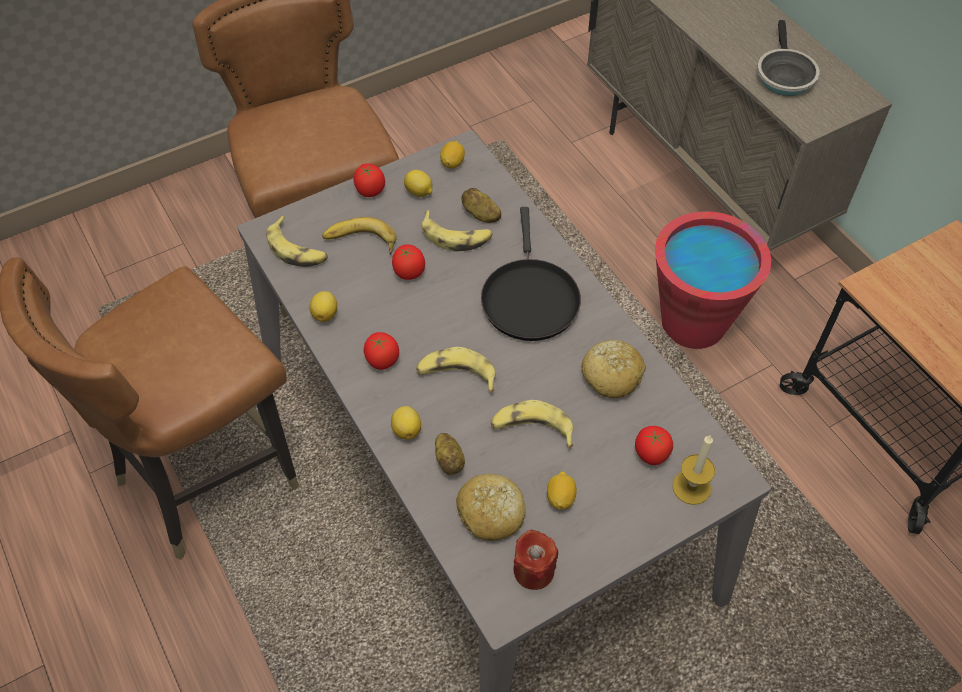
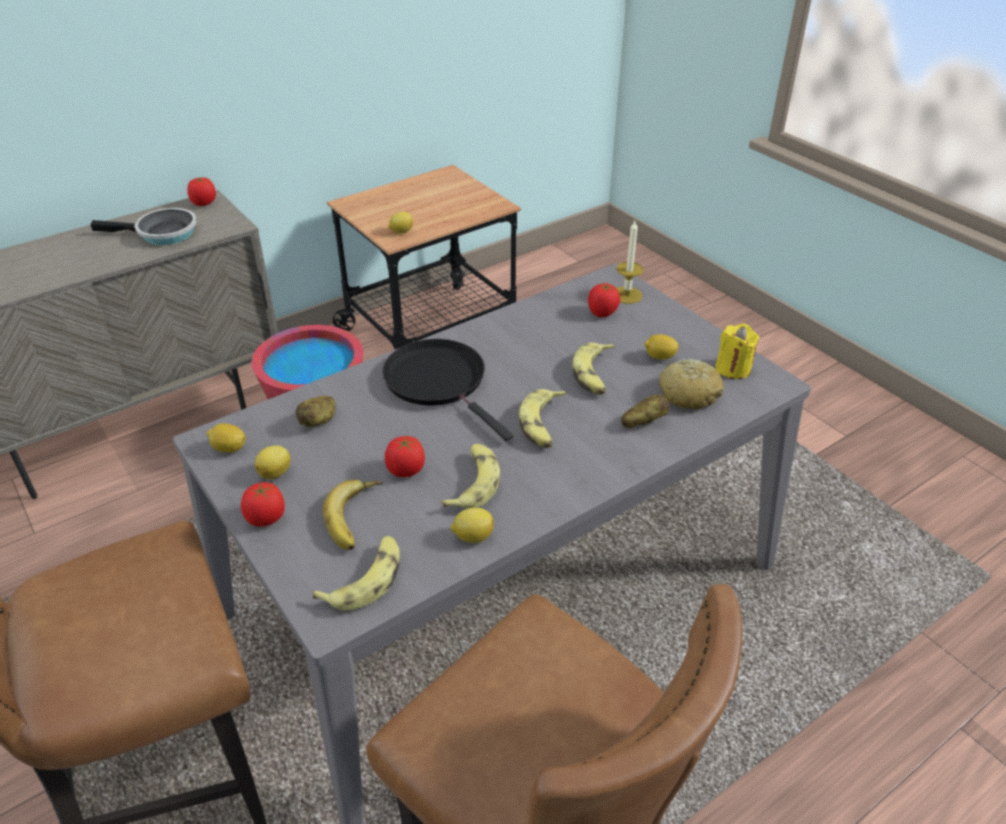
camera: 95 degrees left, 15 degrees down
tomato [364,332,399,370] -> tomato moved to [187,177,216,206]
lemon [391,406,421,440] -> lemon moved to [388,212,413,233]
banana [422,210,493,252] -> banana moved to [441,444,500,509]
black frying pan [481,207,581,341] -> black frying pan turned 120 degrees counterclockwise [382,339,513,441]
red candle [513,529,558,590] -> yellow candle [715,323,760,379]
bread [581,340,646,398] -> none

